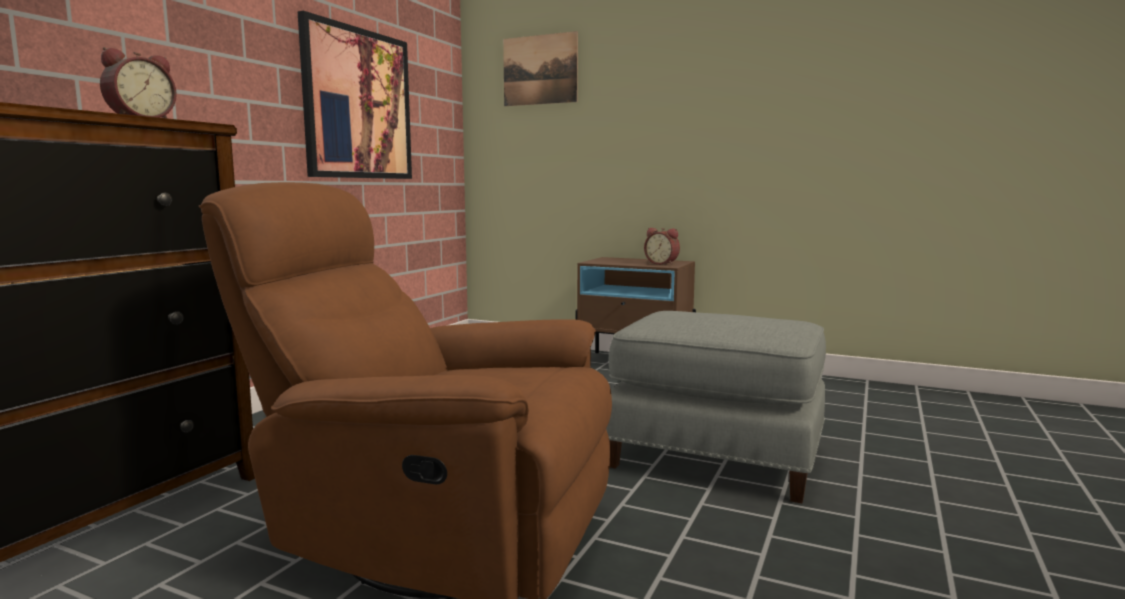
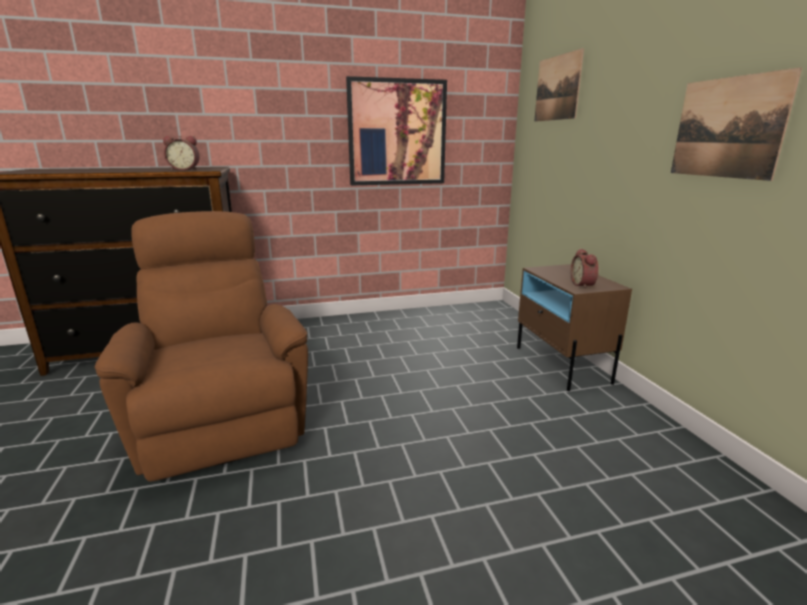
camera: 50 degrees right, 10 degrees up
grey ottoman [606,311,826,503] -> none
none -> picture [671,67,802,181]

